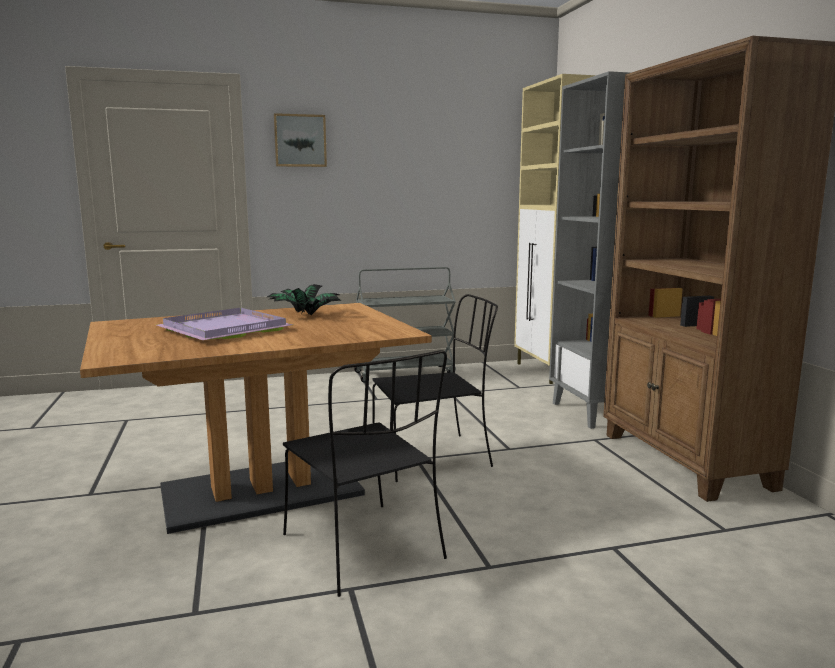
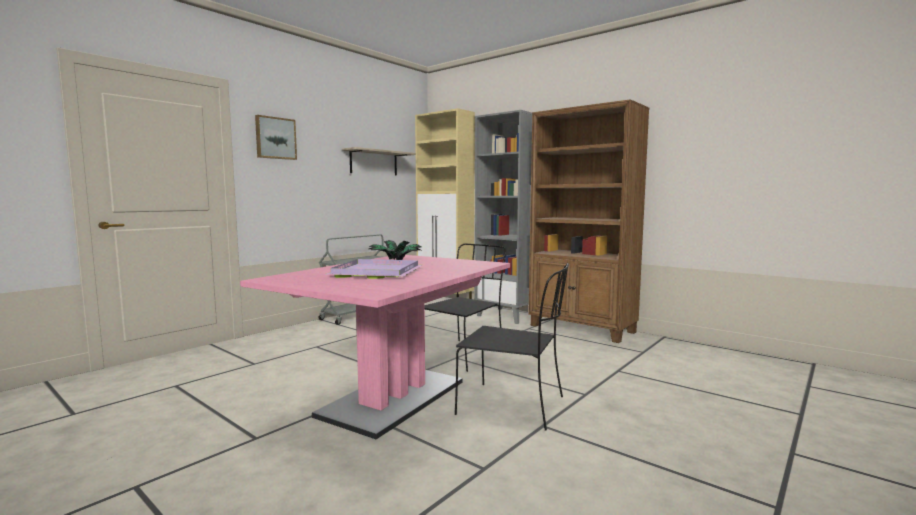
camera: 35 degrees left, 5 degrees down
brown dining table [80,303,432,534] -> pink dining table [240,255,510,440]
none -> shelf [342,147,416,175]

